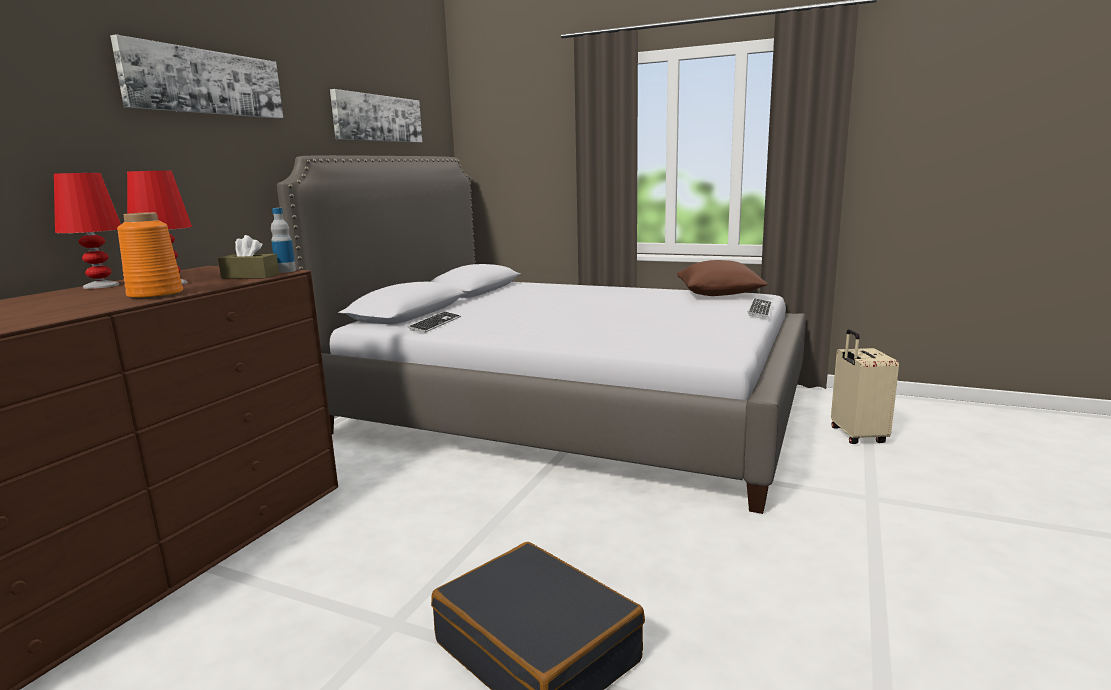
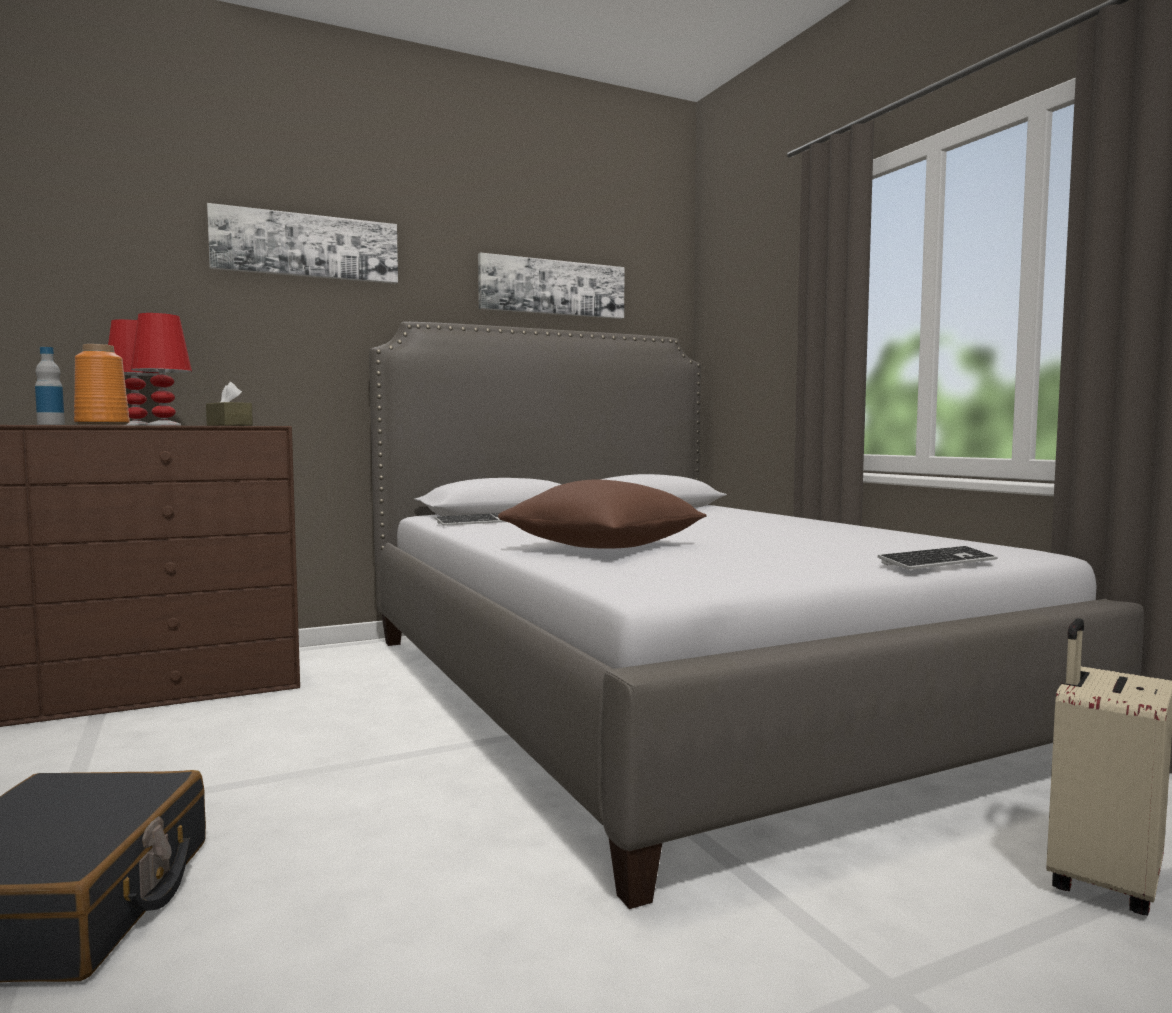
camera: 40 degrees right, 10 degrees down
bottle [271,208,296,273] -> bottle moved to [35,347,65,425]
brown pillow [677,260,768,296] -> brown pillow moved to [498,480,706,549]

